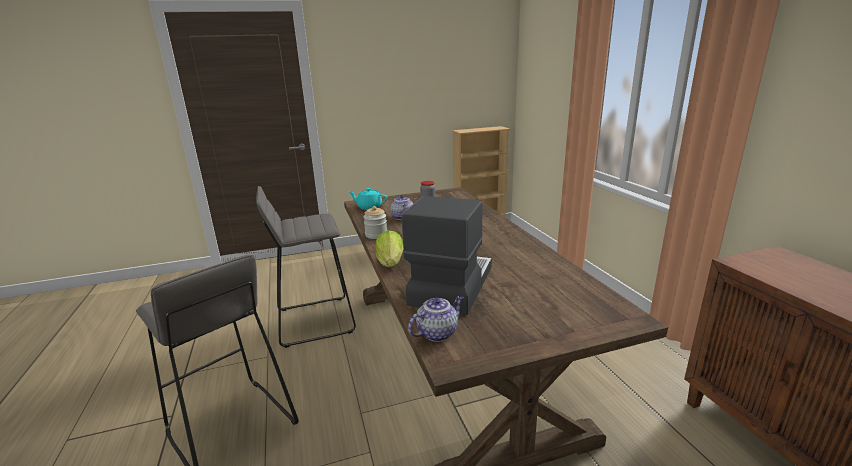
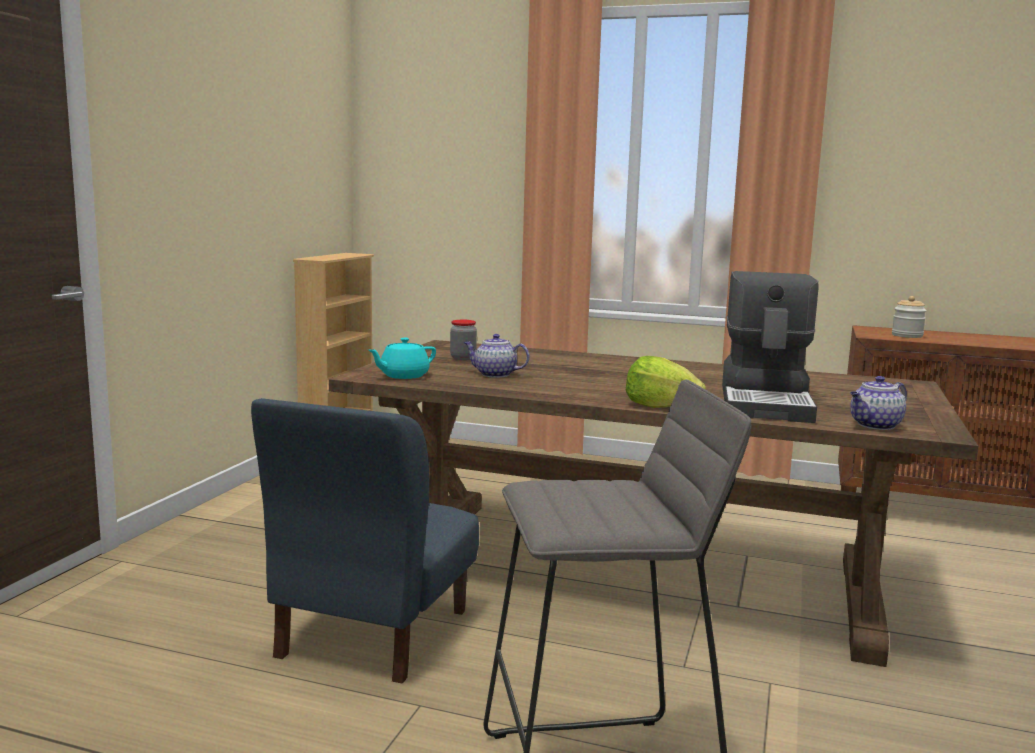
camera: 55 degrees left, 10 degrees down
grey stool [256,186,356,348] -> blue chair [251,398,479,684]
jar [363,206,387,239] -> jar moved to [892,296,927,338]
coffee machine [402,196,492,315] -> coffee machine turned 135 degrees counterclockwise [722,271,819,423]
teapot [408,296,463,342] -> teapot turned 120 degrees counterclockwise [850,376,907,430]

